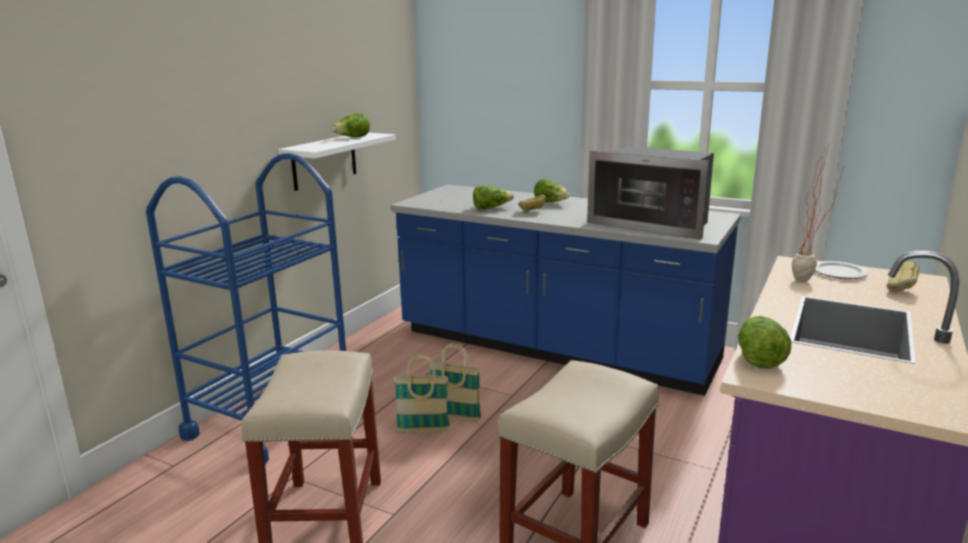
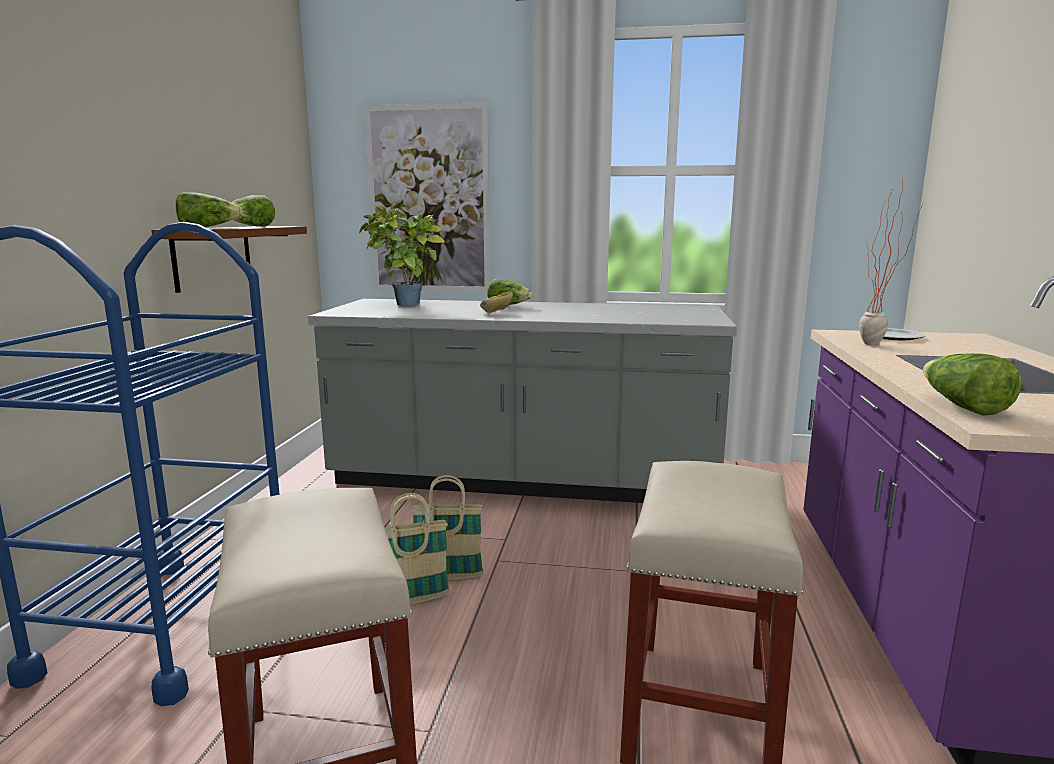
camera: 20 degrees left, 5 degrees down
white shelf [278,133,396,191] -> brown shelf [151,226,307,293]
blue counter [391,184,741,396] -> grey counter [308,299,737,503]
lettuce [473,186,514,209] -> lettuce moved to [176,192,243,227]
microwave [587,146,714,240] -> none
bread [887,262,919,293] -> none
none -> potted plant [359,202,445,306]
none -> picture [364,102,490,292]

